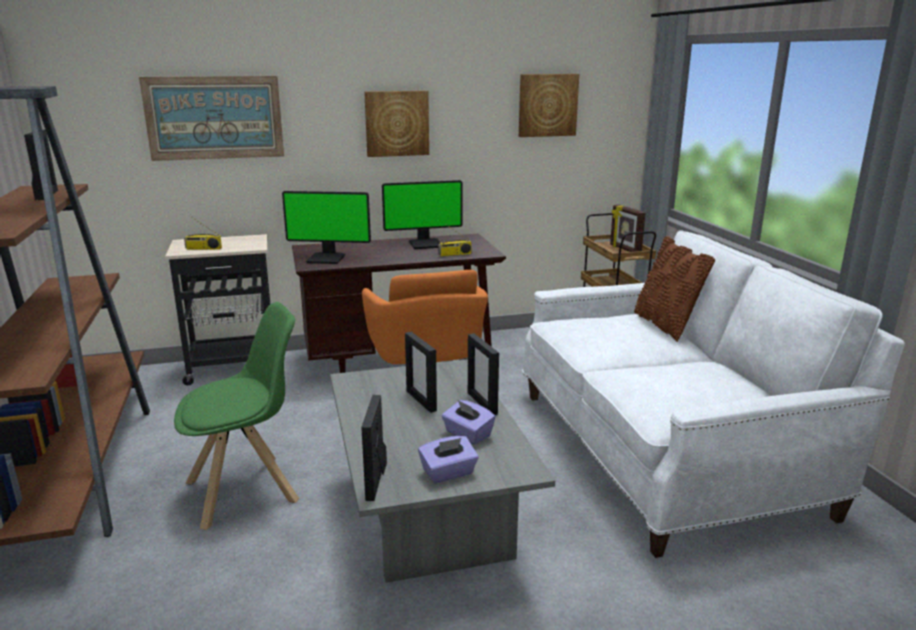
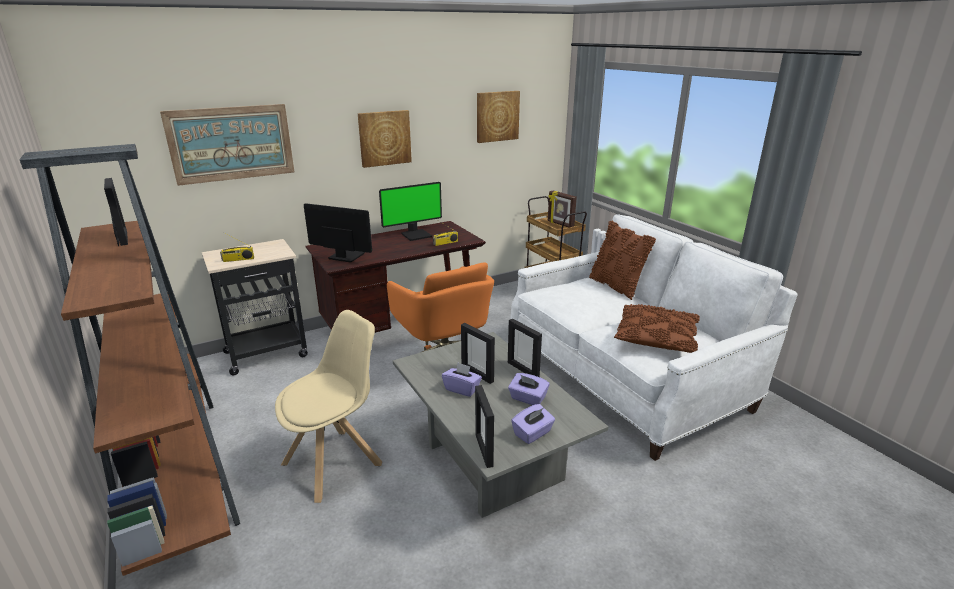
camera: 15 degrees left, 5 degrees up
green chair [174,302,299,530] -> beige chair [275,310,382,503]
monitor [282,191,371,264] -> monitor turned 150 degrees counterclockwise [304,203,372,263]
none -> purple tissue box [442,362,482,397]
none -> brown pillow [614,304,700,353]

